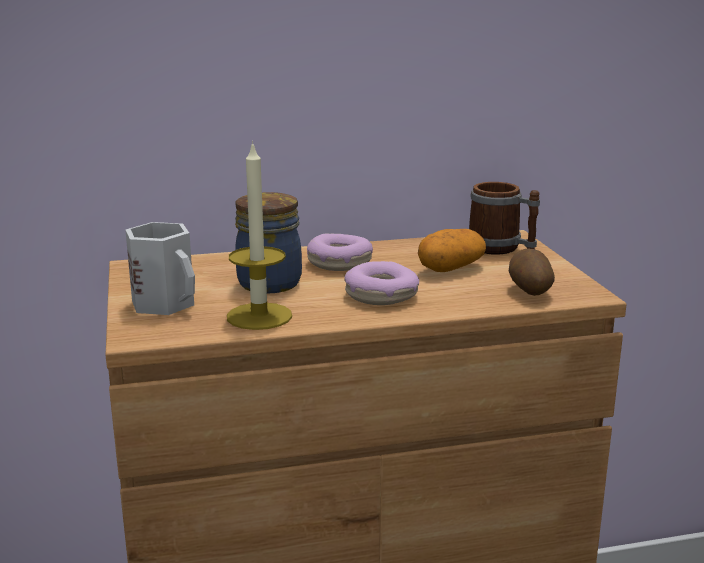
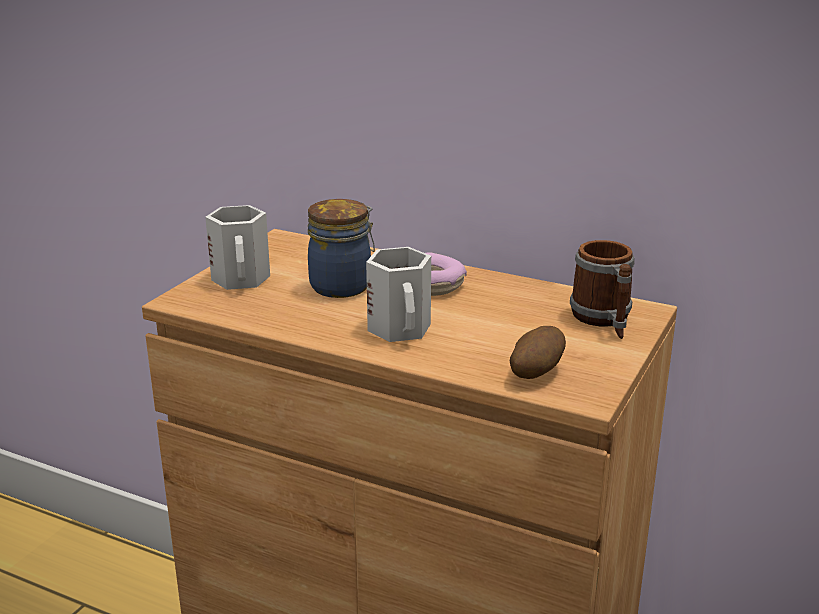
camera: 40 degrees right, 5 degrees up
candle [227,141,292,330] -> none
donut [344,261,419,305] -> white mug [366,247,431,342]
potato [418,229,486,272] -> none

